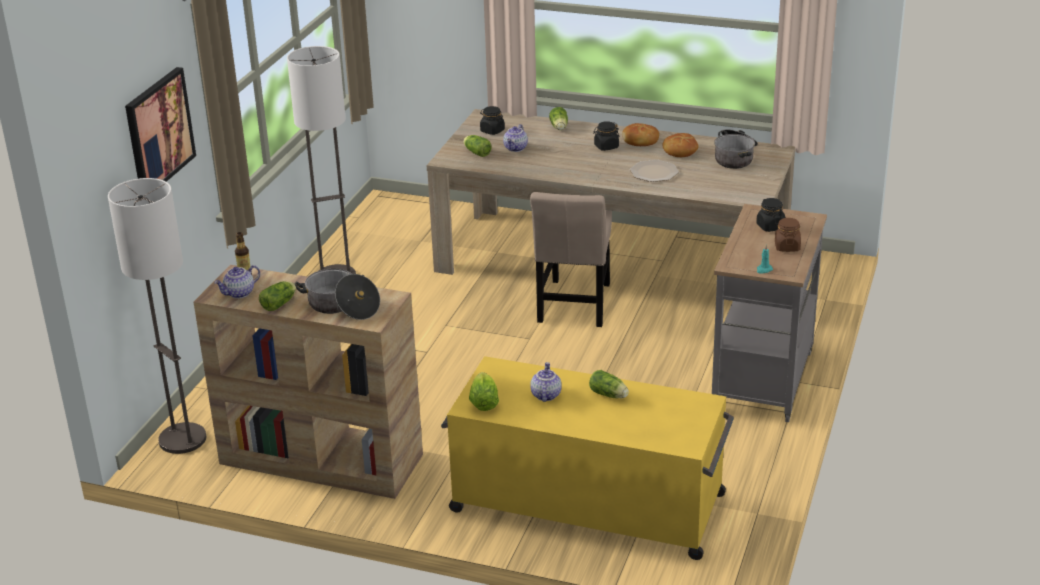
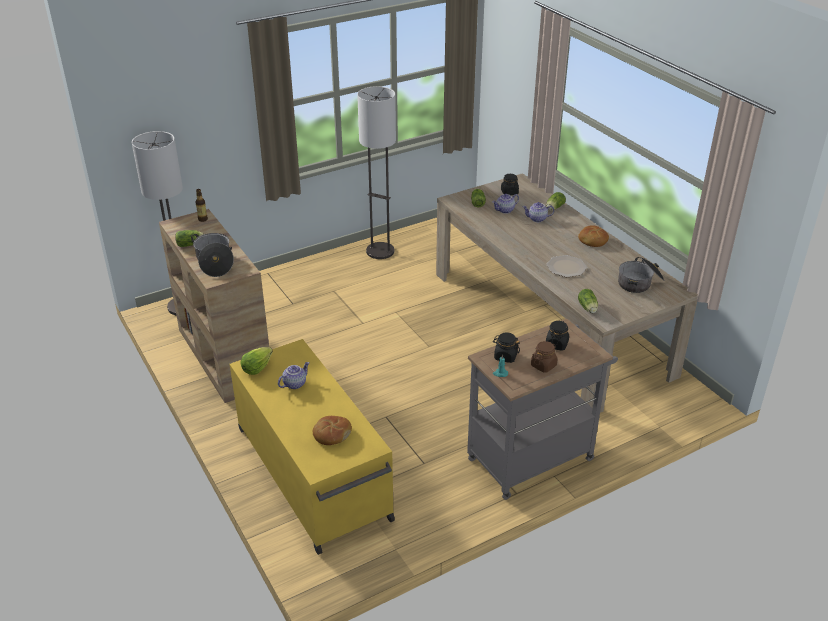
camera: 40 degrees right, 5 degrees up
picture [125,67,196,182] -> none
teapot [214,265,260,299] -> teapot moved to [522,202,554,222]
beige chair [530,192,612,327] -> none
lettuce [589,370,629,398] -> lettuce moved to [578,289,598,313]
black jar [593,121,620,151] -> black jar moved to [493,332,520,363]
bread [662,133,698,157] -> bread moved to [313,416,352,445]

